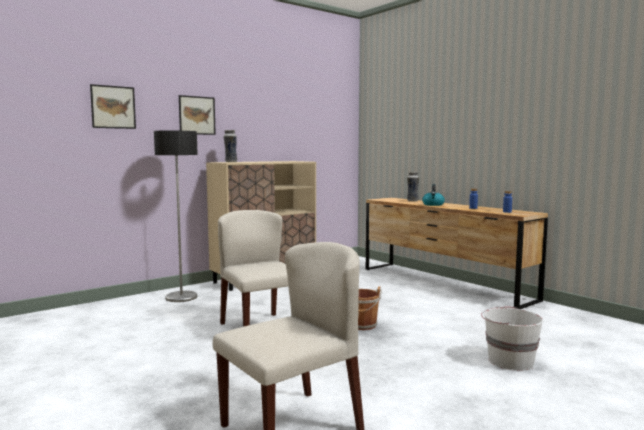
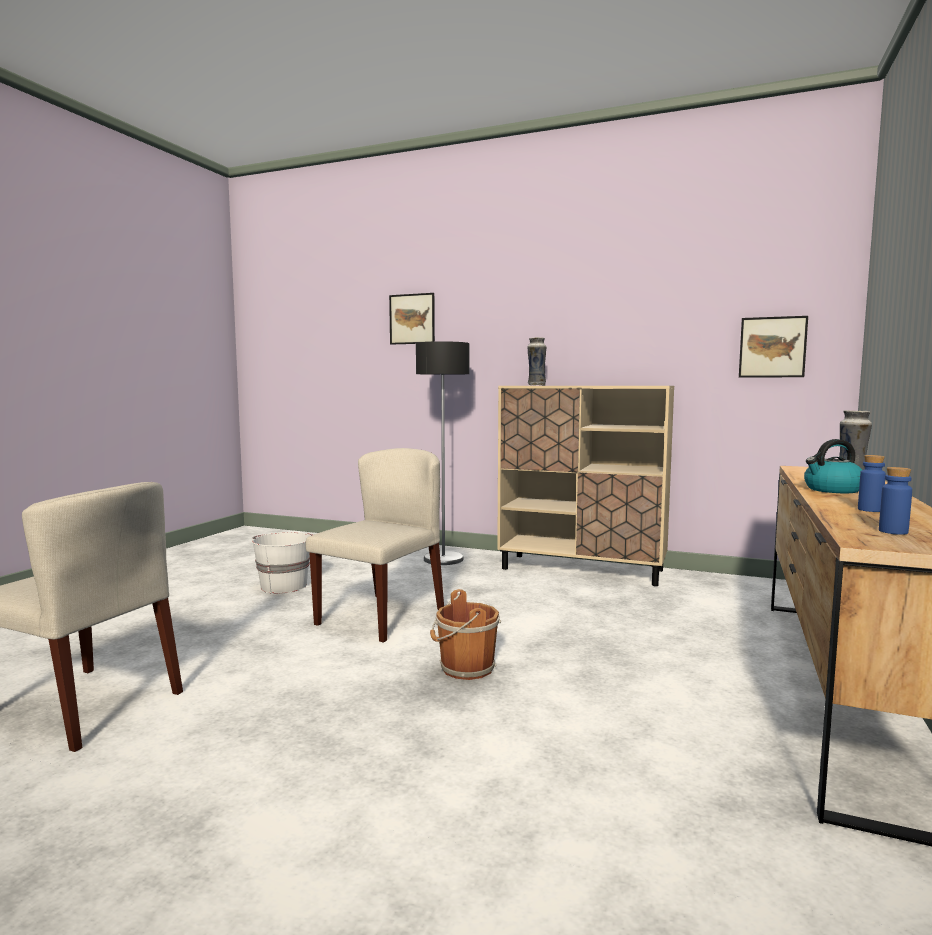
camera: 60 degrees right, 0 degrees up
picture [179,95,216,135] -> picture moved to [739,316,808,378]
white bucket [481,307,543,371] -> white bucket moved to [252,532,312,593]

